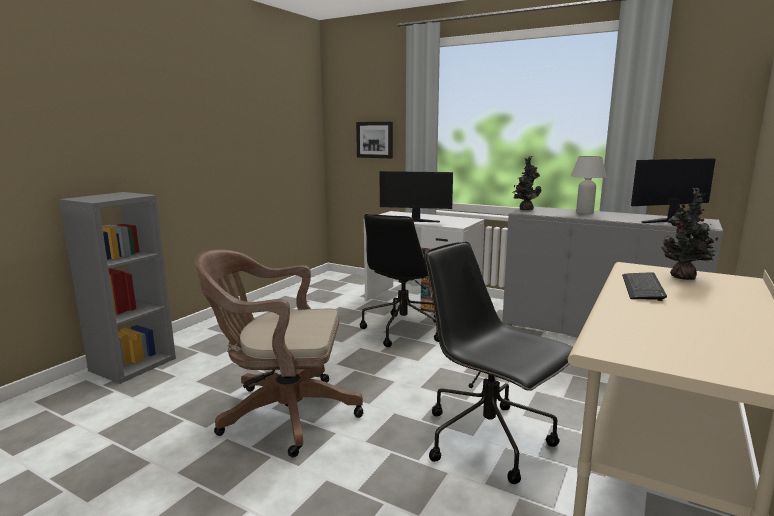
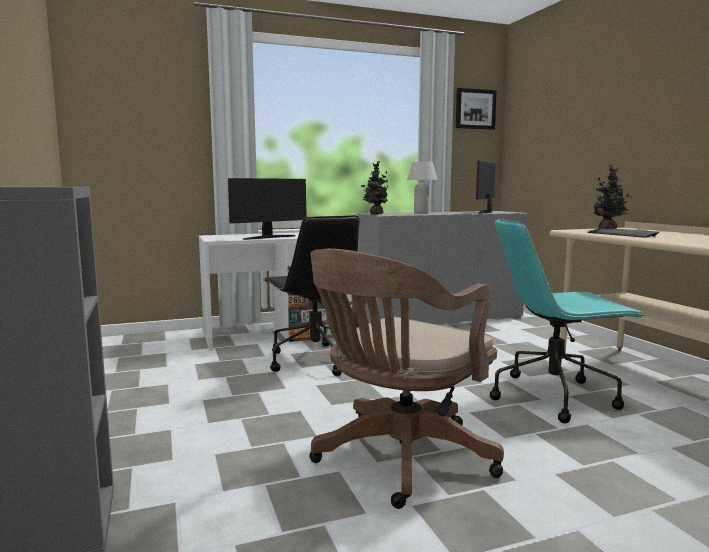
camera: 50 degrees left, 5 degrees down
picture [356,122,393,158] -> picture moved to [456,88,497,130]
black office chair [424,242,573,484] -> turquoise office chair [490,219,646,423]

